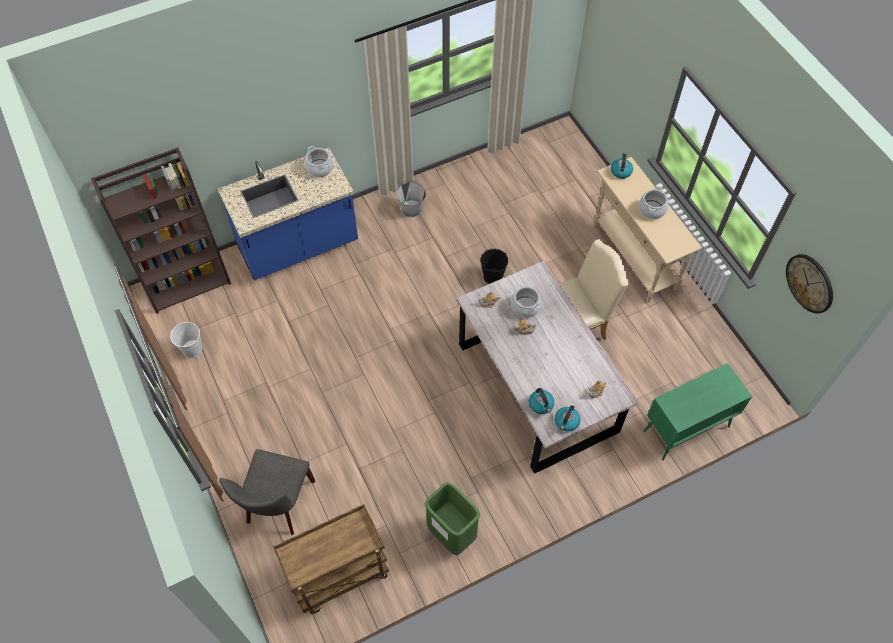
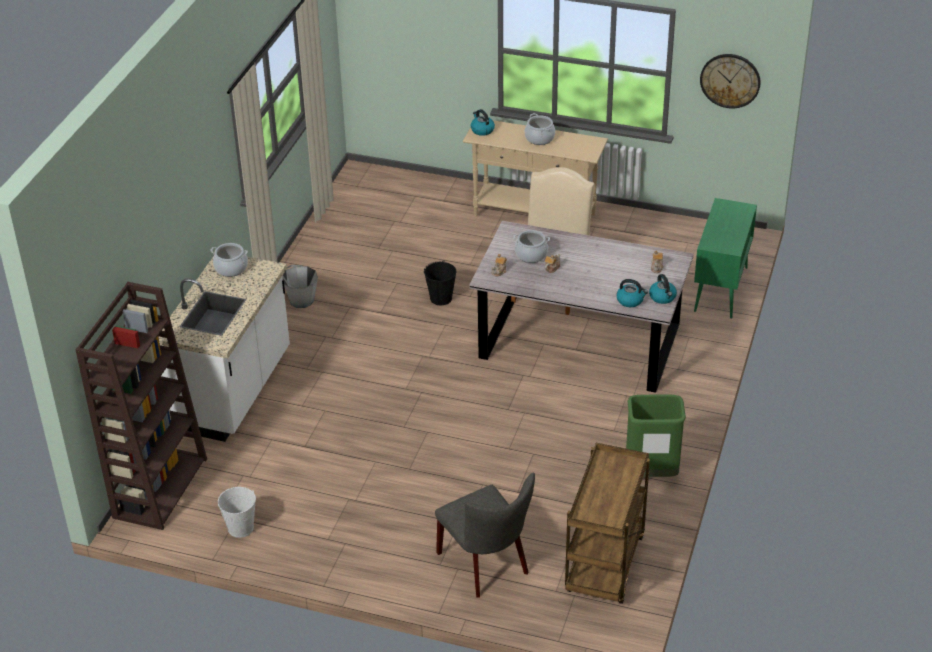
camera: 45 degrees left, 20 degrees down
blue counter [218,148,358,280] -> white counter [158,256,290,442]

